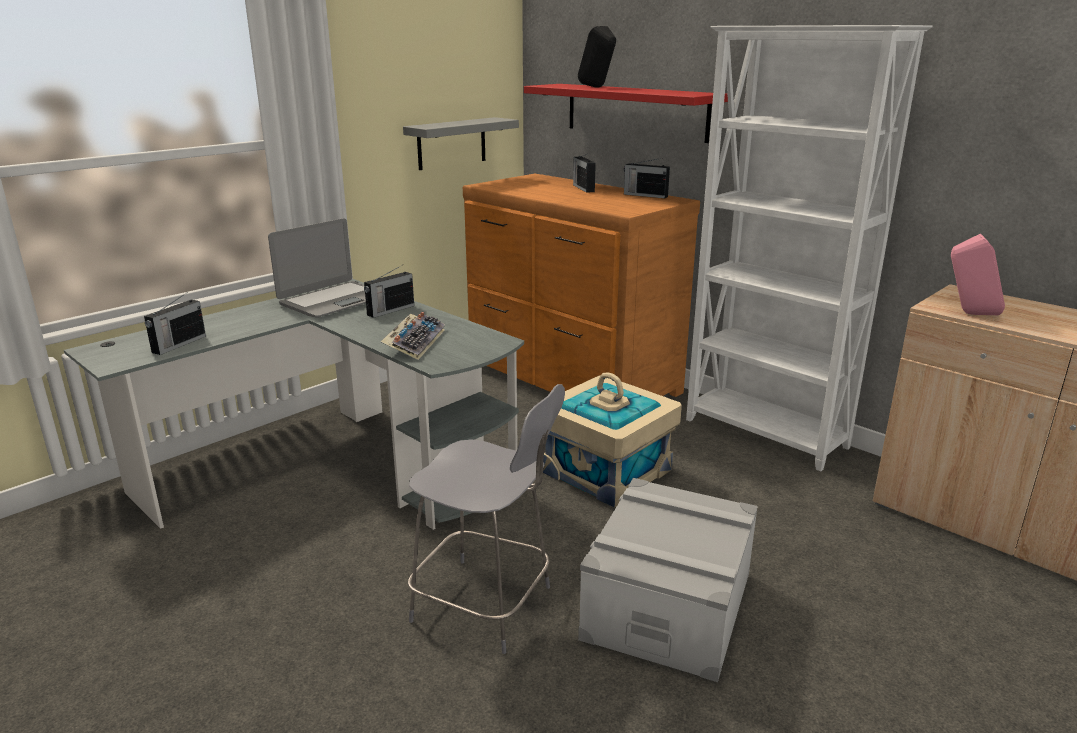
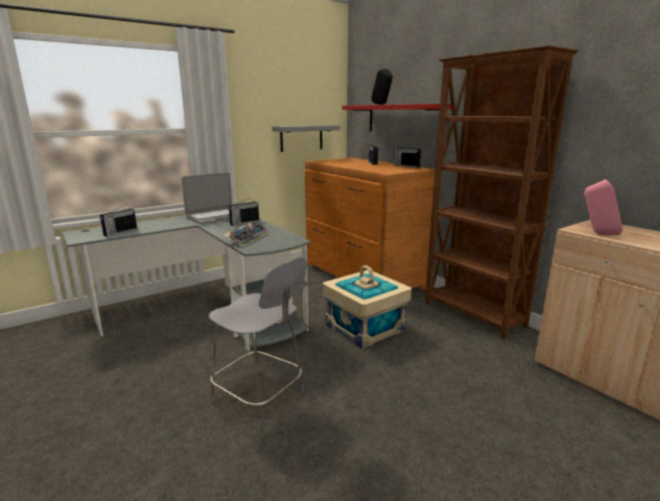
camera: 10 degrees right, 5 degrees down
grey storage box [578,478,757,682] -> none
white bookcase [686,25,933,471] -> brown bookcase [425,45,578,340]

